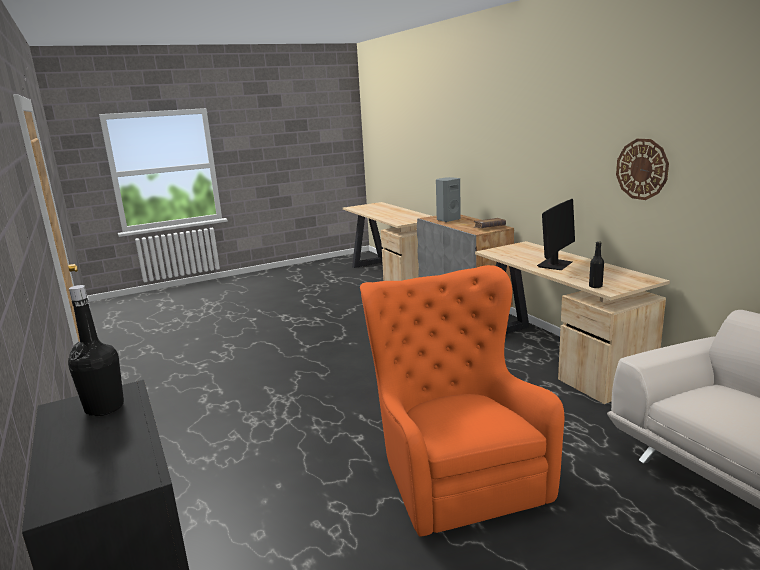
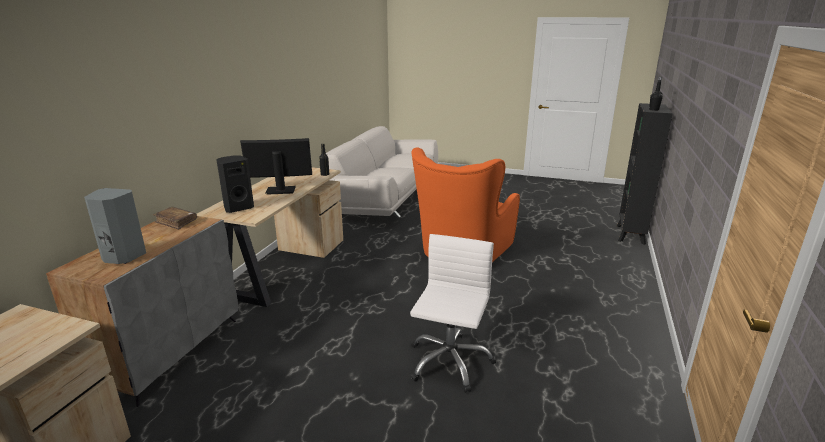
camera: 135 degrees left, 5 degrees up
wall clock [616,139,669,200] -> none
none -> black speaker [216,156,254,213]
none -> white office chair [410,234,496,393]

